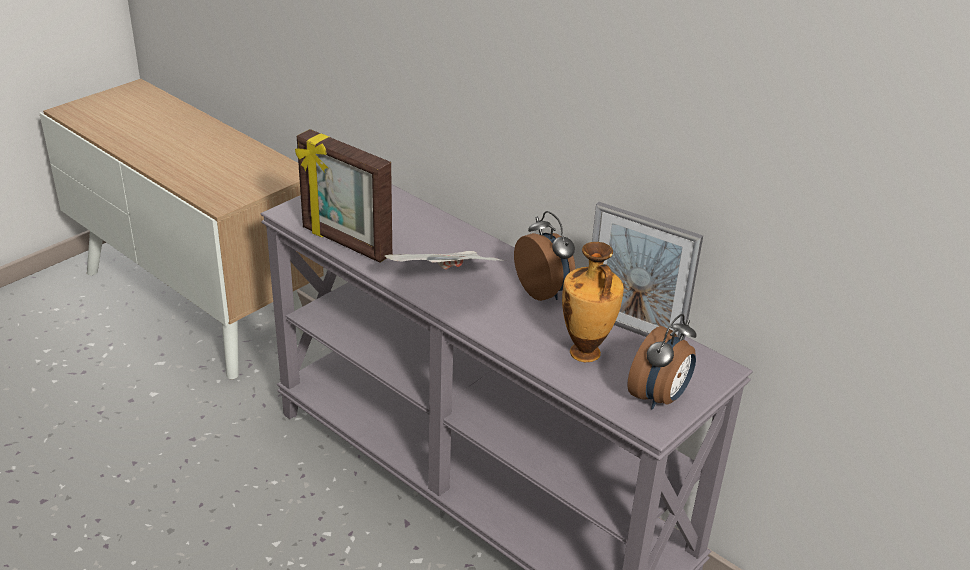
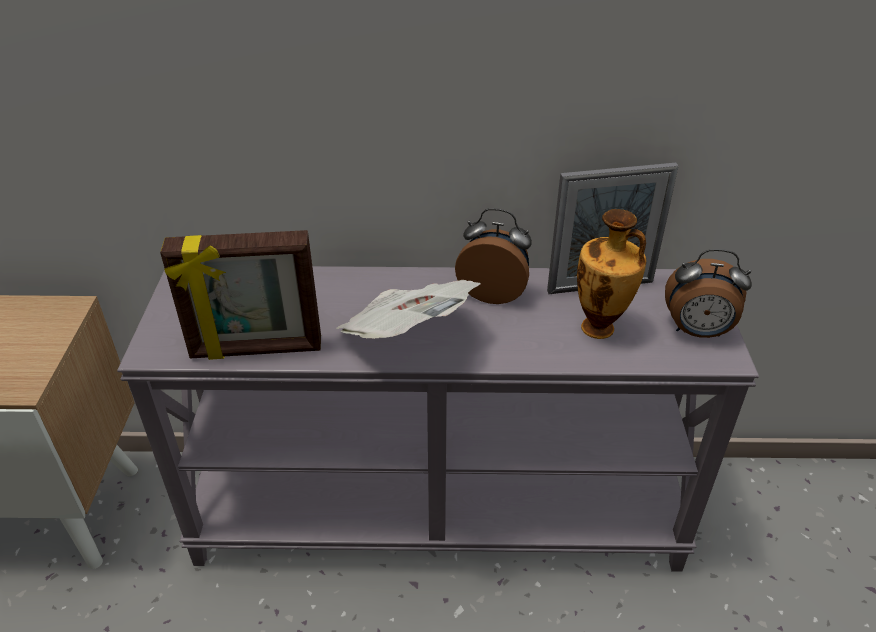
camera: 40 degrees left, 5 degrees up
alarm clock [627,314,697,410] -> alarm clock turned 105 degrees clockwise [665,249,752,338]

